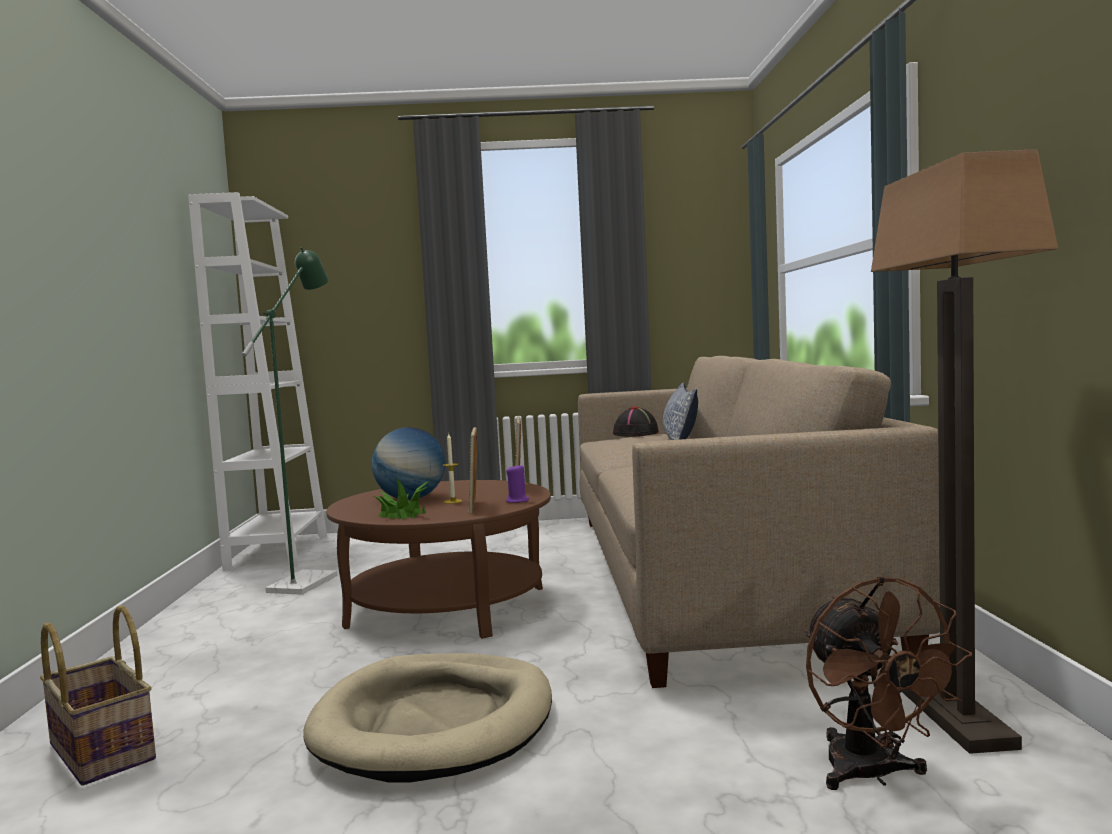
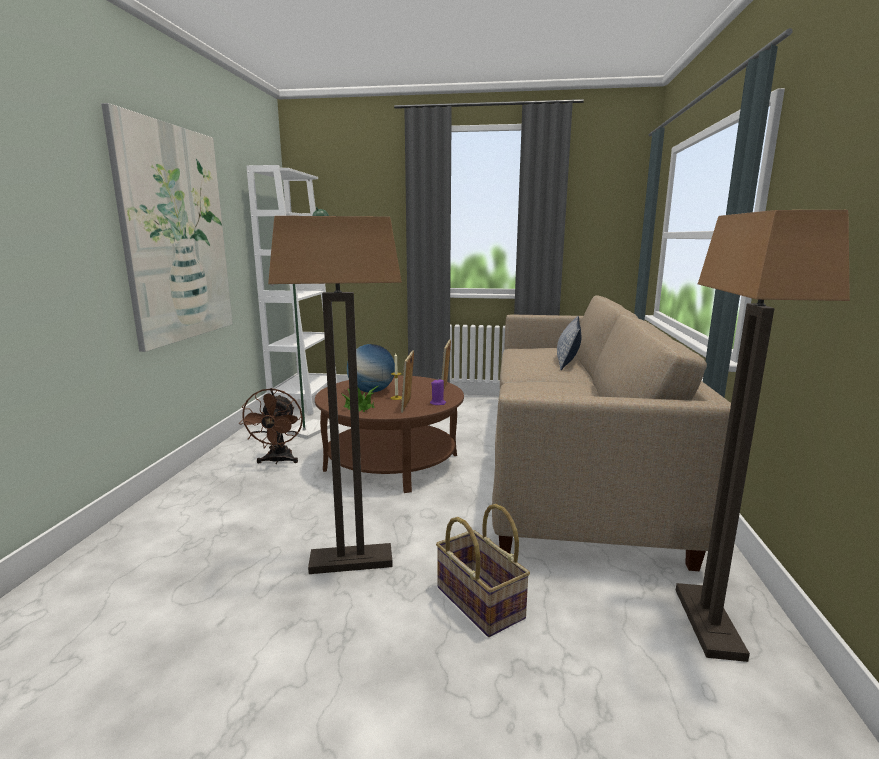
camera: 10 degrees right, 10 degrees up
basket [40,606,156,786] -> basket moved to [436,504,530,637]
beige dog bed [303,653,552,783] -> floor lamp [268,216,402,574]
black hat [613,407,659,437] -> none
brown fan [804,576,972,790] -> brown fan moved to [239,388,303,464]
none -> picture [101,103,233,352]

